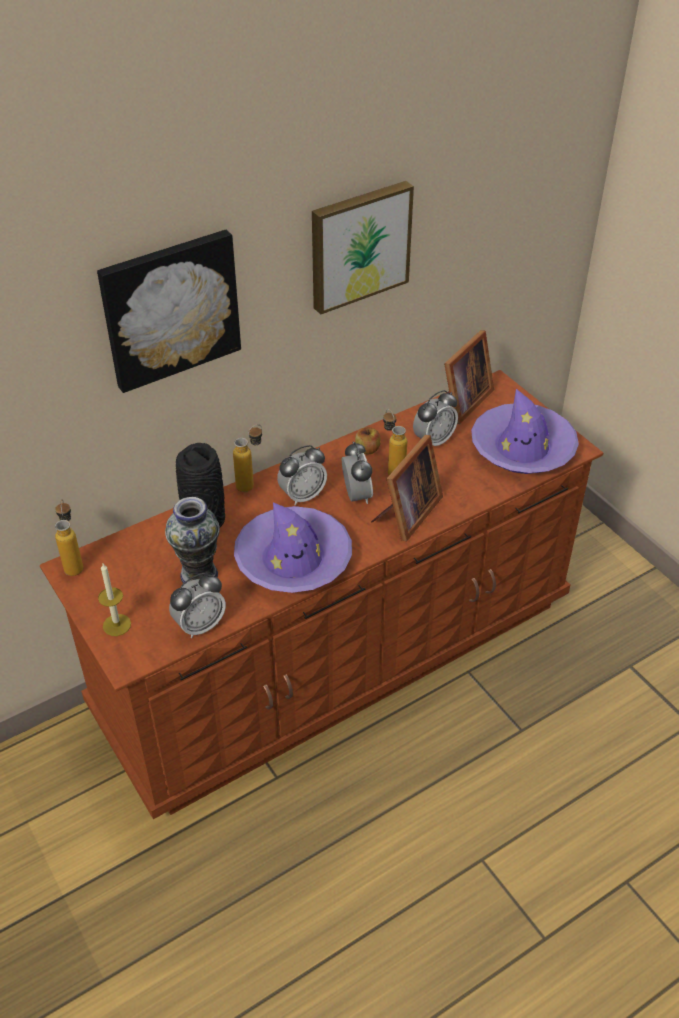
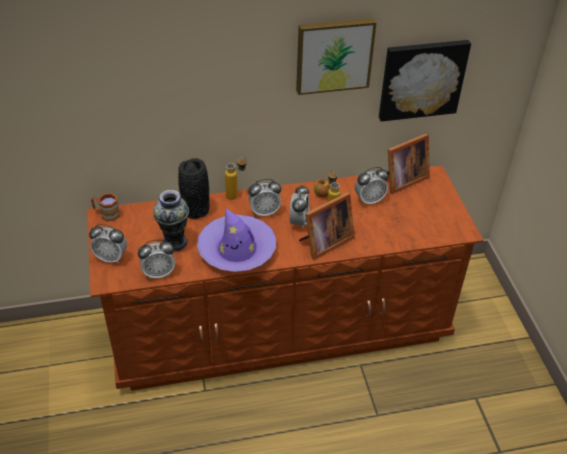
camera: 20 degrees right, 0 degrees up
bottle [55,499,83,576] -> brown mug [91,193,120,222]
picture [97,230,241,393] -> picture moved to [379,40,471,122]
candle [98,564,131,636] -> alarm clock [89,224,127,264]
purple hat [471,389,579,474] -> none

